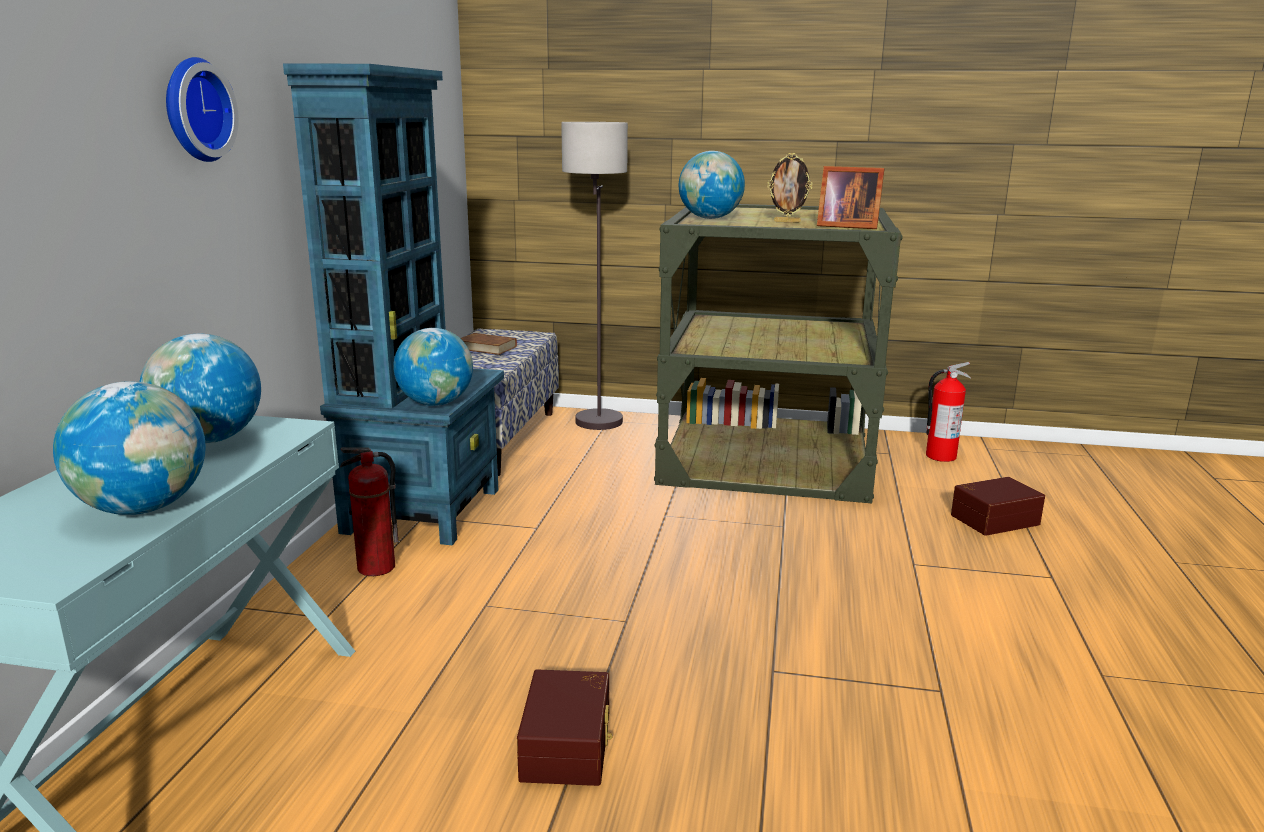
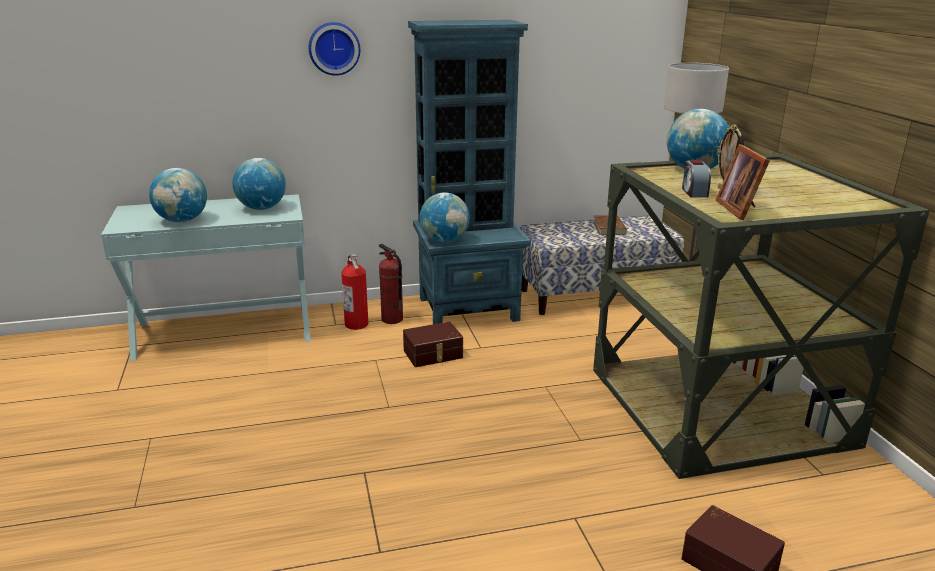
camera: 65 degrees right, 5 degrees up
brown storage box [517,669,613,786] -> brown storage box moved to [403,322,463,367]
fire extinguisher [926,362,971,462] -> fire extinguisher moved to [341,254,368,330]
none -> alarm clock [682,160,711,198]

